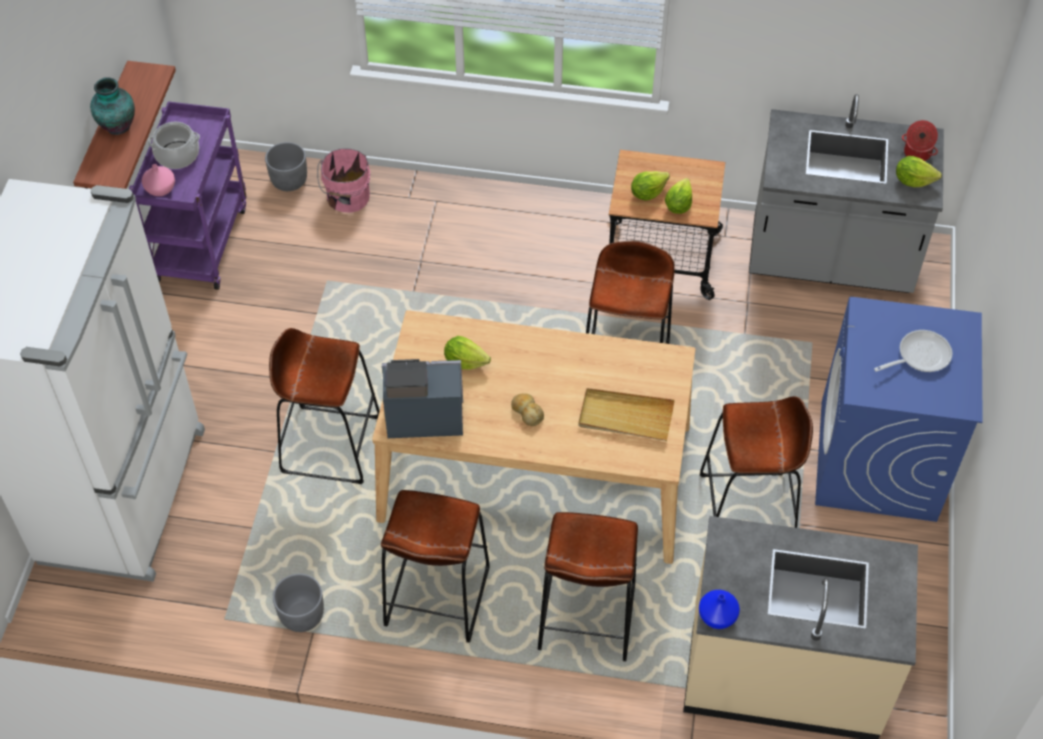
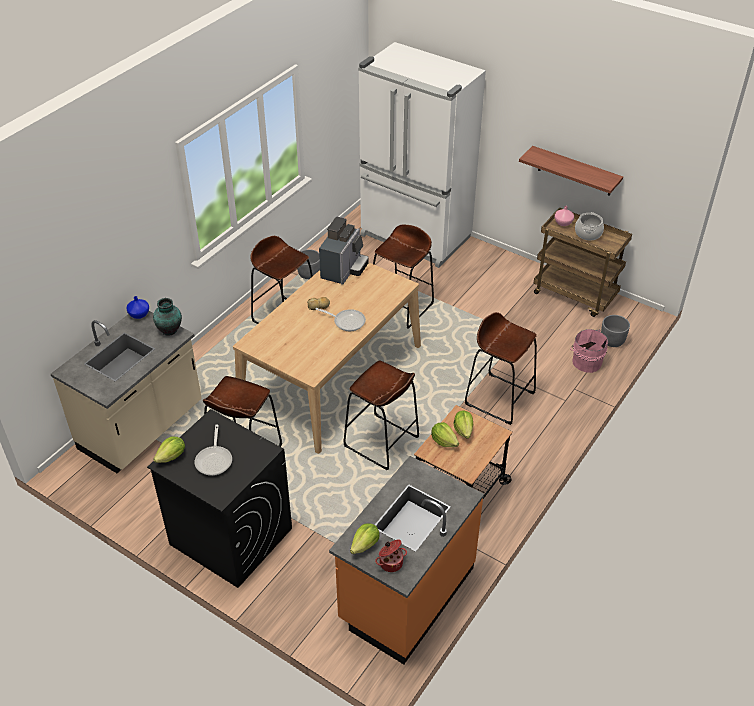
camera: 115 degrees right, 10 degrees down
vase [90,77,135,135] -> vase moved to [153,298,182,336]
purple cart [129,101,247,290] -> brown cart [534,207,632,317]
lettuce [444,336,491,370] -> lettuce moved to [153,436,185,463]
brown stool [538,512,638,661] -> brown stool moved to [465,312,537,425]
beige tray [578,388,675,441] -> none
grey counter [749,94,944,293] -> orange counter [329,456,484,664]
blue washing machine [815,297,983,522] -> black washing machine [147,409,292,588]
none -> frying pan [315,308,366,331]

